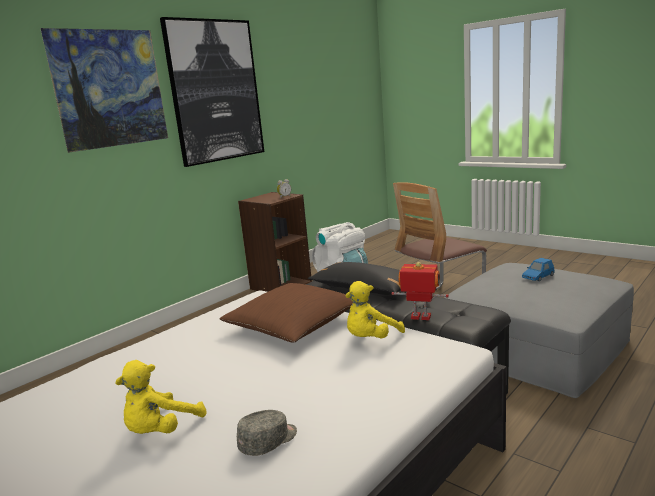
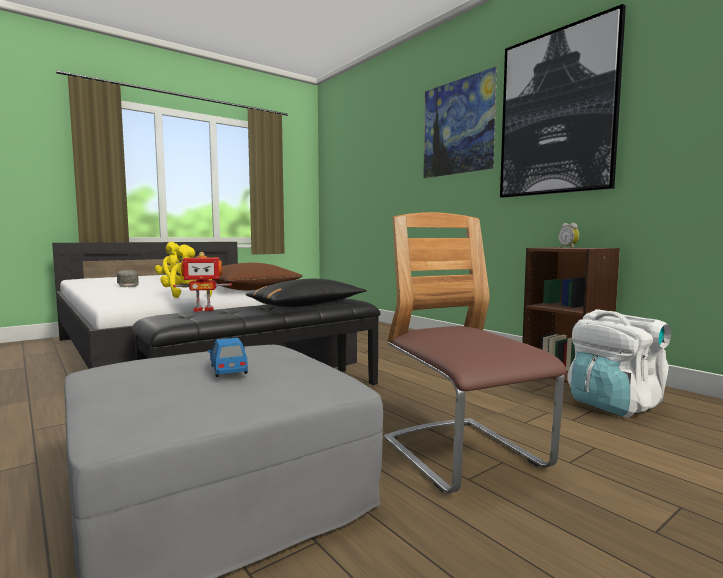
camera: 100 degrees right, 10 degrees down
toy robot [391,262,449,320] -> toy robot turned 45 degrees clockwise [173,252,232,312]

